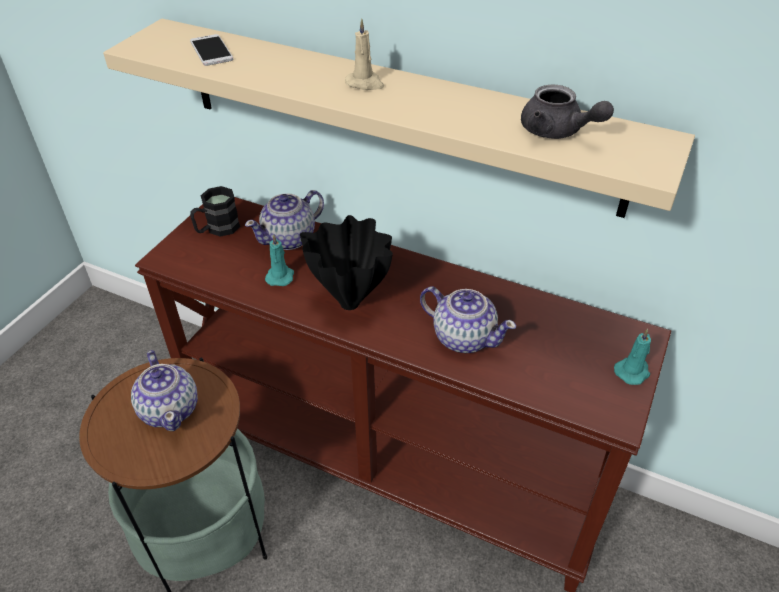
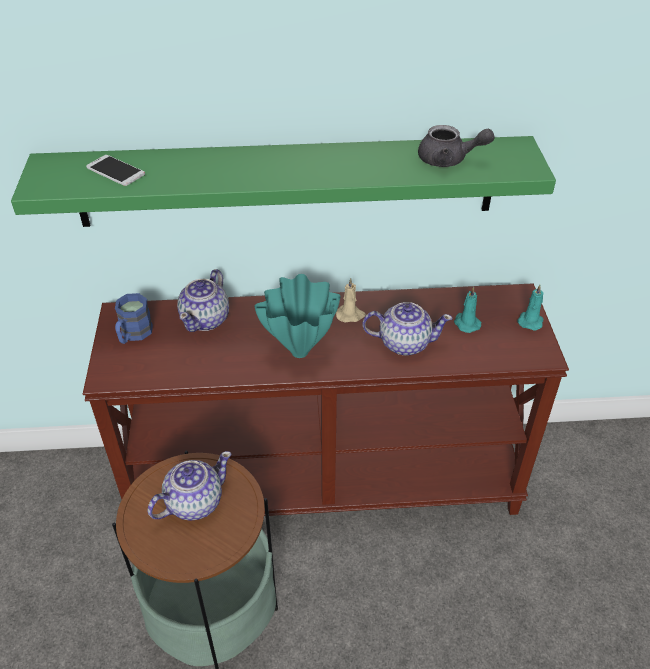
camera: 30 degrees left, 0 degrees up
beige shelf [103,19,695,218] -> green shelf [11,136,556,227]
teapot [131,350,198,431] -> teapot turned 75 degrees counterclockwise [147,451,231,521]
black mug [190,186,240,237] -> blue mug [115,293,153,344]
turquoise candle [265,234,294,286] -> turquoise candle moved to [454,287,481,333]
black vase [300,215,393,310] -> turquoise vase [254,274,341,358]
beige candle [345,19,384,90] -> beige candle moved to [336,278,366,323]

